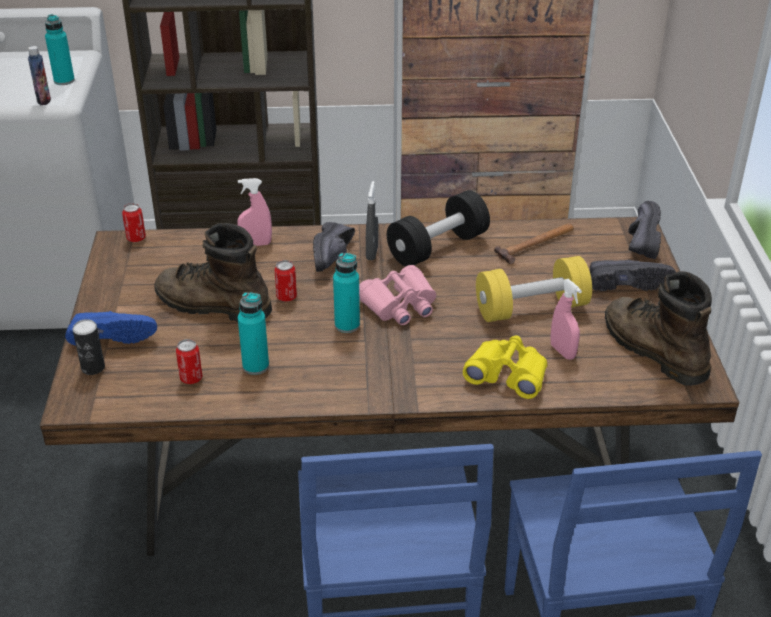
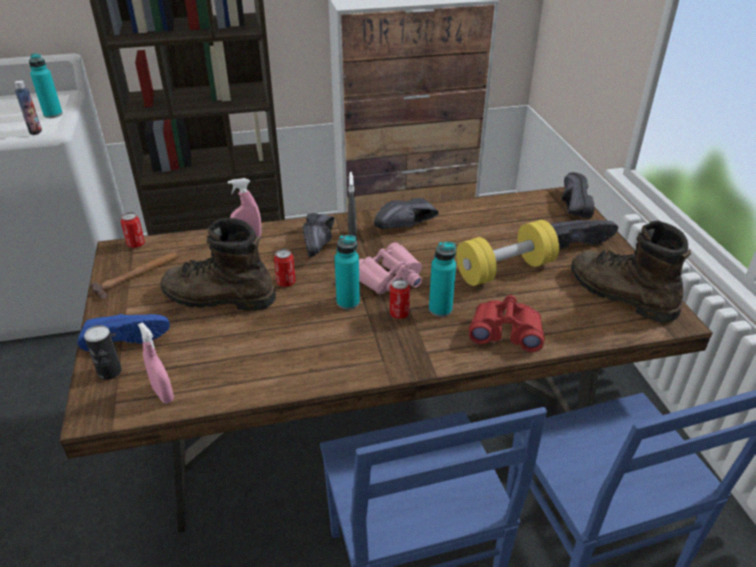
camera: 10 degrees left, 0 degrees up
can [176,339,203,384] -> can moved to [389,279,410,319]
turquoise bottle [238,292,269,375] -> turquoise bottle moved to [429,242,456,317]
black dumbbell [387,190,490,267] -> black shoe [374,198,439,229]
yellow binoculars [463,336,547,399] -> red binoculars [469,295,545,352]
hammer [494,223,574,264] -> hammer moved to [90,252,178,299]
pink spray bottle [550,279,582,360] -> pink spray bottle moved to [138,322,174,403]

